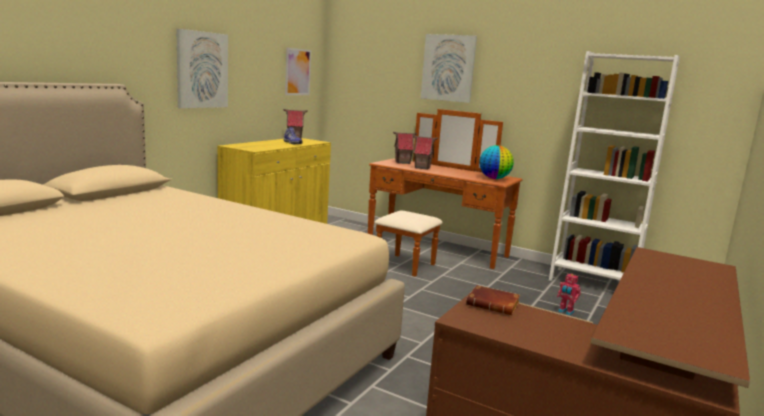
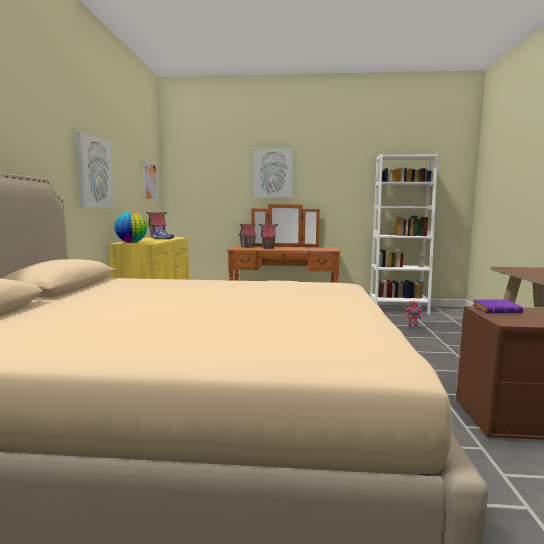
camera: 25 degrees left, 5 degrees down
brown book [466,285,520,315] -> purple book [473,299,523,313]
globe [479,145,514,179] -> globe moved to [114,212,147,243]

